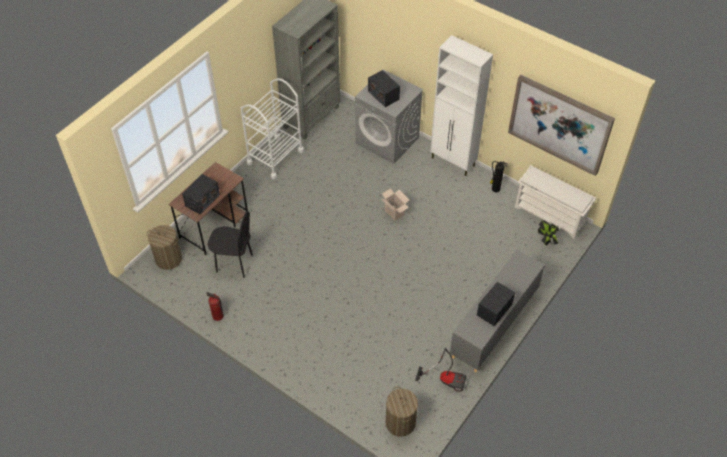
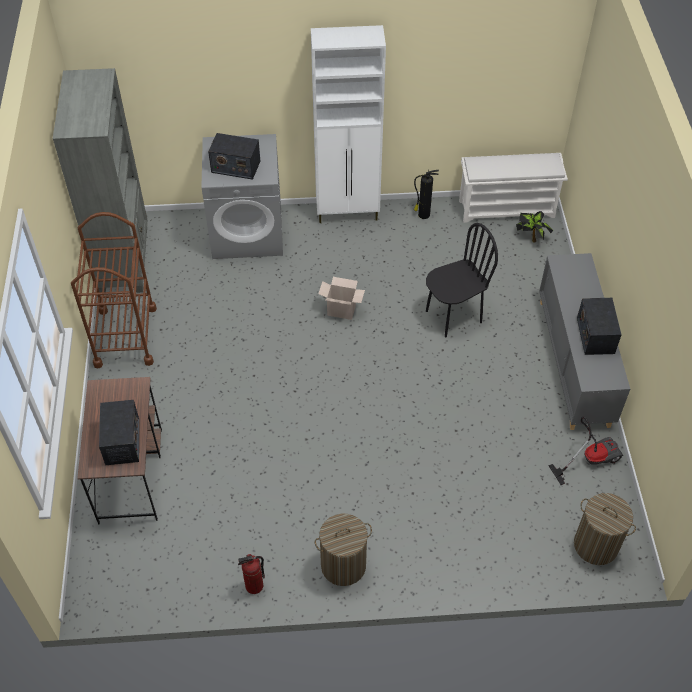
camera: 40 degrees left, 0 degrees up
laundry basket [147,225,182,270] -> laundry basket moved to [315,514,372,586]
black chair [207,211,253,278] -> black chair moved to [426,223,498,337]
white cart [240,78,304,179] -> brown cart [71,212,157,368]
picture [508,75,615,176] -> none

